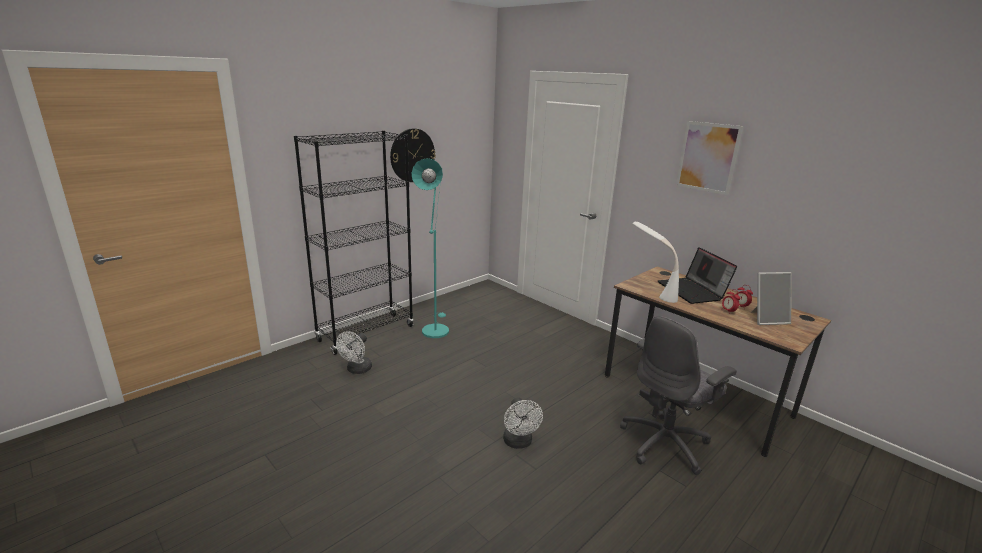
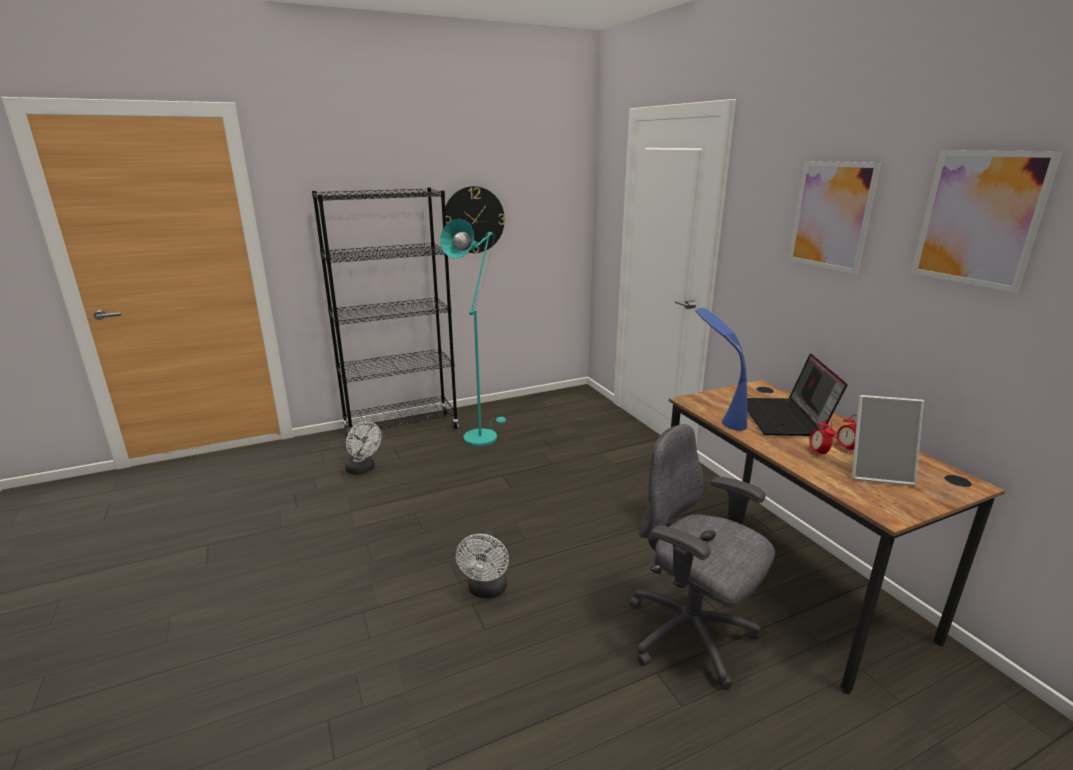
camera: 20 degrees right, 0 degrees up
white fan [336,331,372,374] -> white fan turned 90 degrees counterclockwise [345,421,381,475]
grey office chair [620,316,737,475] -> grey office chair turned 60 degrees clockwise [629,424,775,690]
white table lamp [633,222,679,303] -> blue table lamp [695,308,747,431]
none -> picture [911,150,1063,293]

